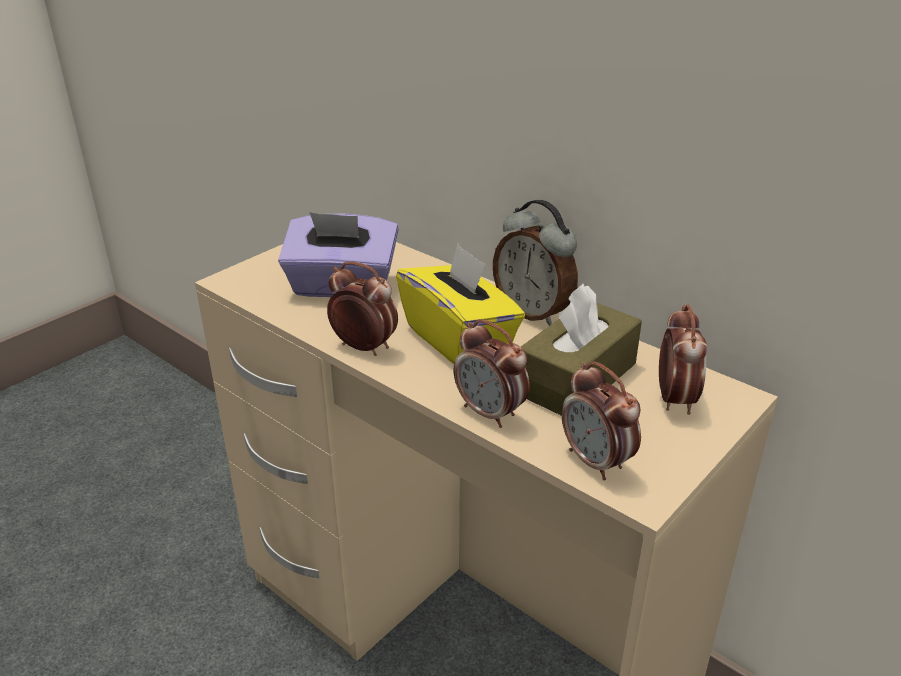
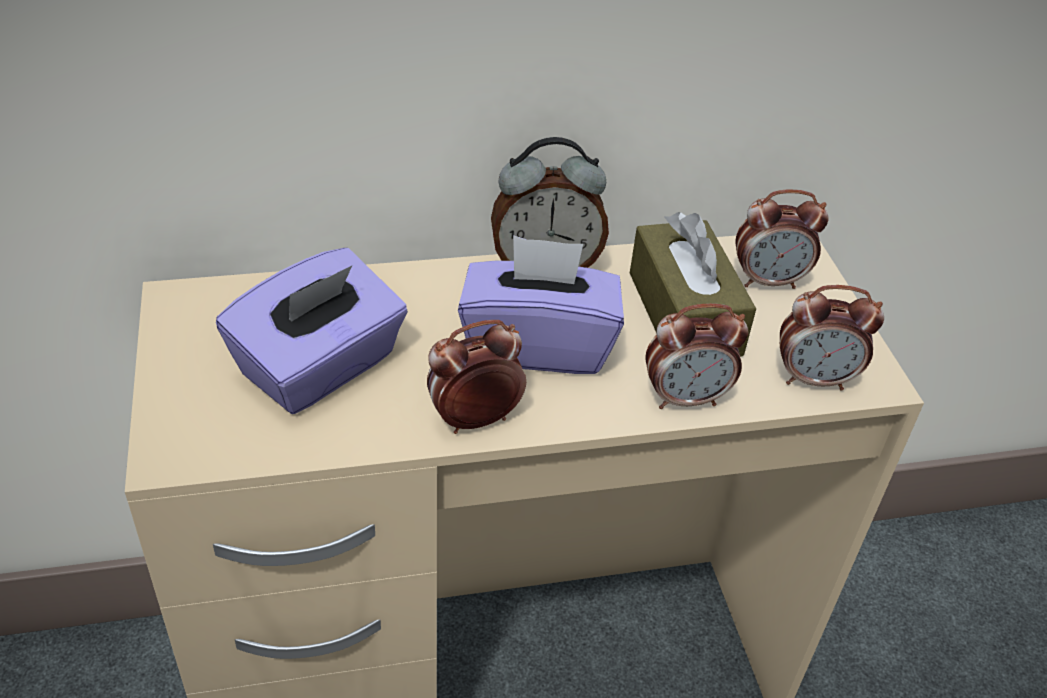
camera: 55 degrees left, 10 degrees up
yellow tissue box [396,244,525,364] -> purple tissue box [458,235,624,374]
alarm clock [659,304,707,415] -> alarm clock turned 135 degrees clockwise [735,189,829,289]

